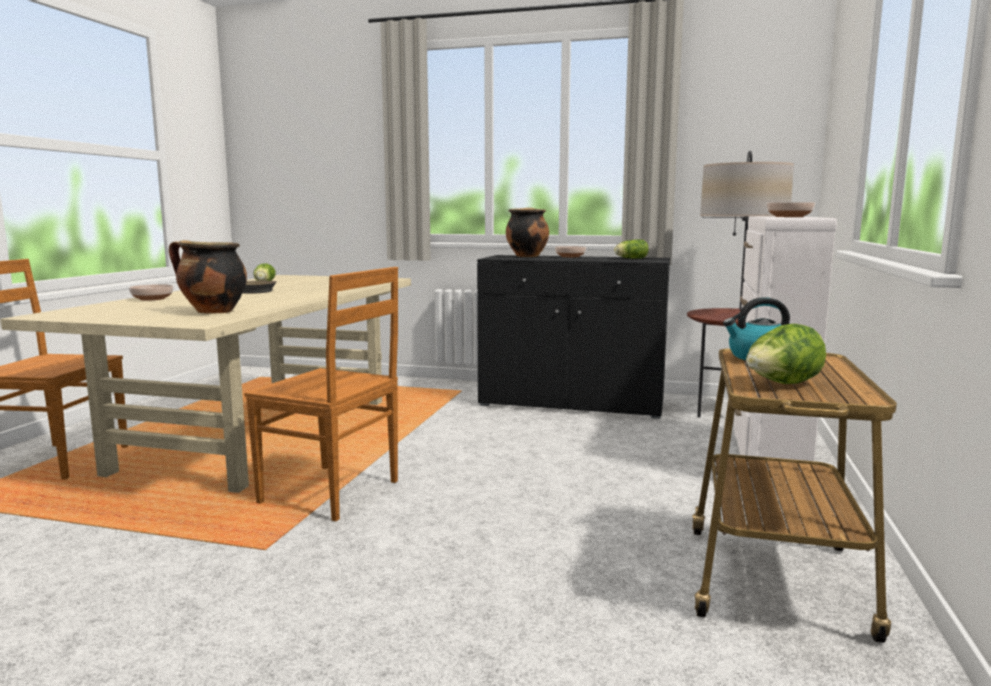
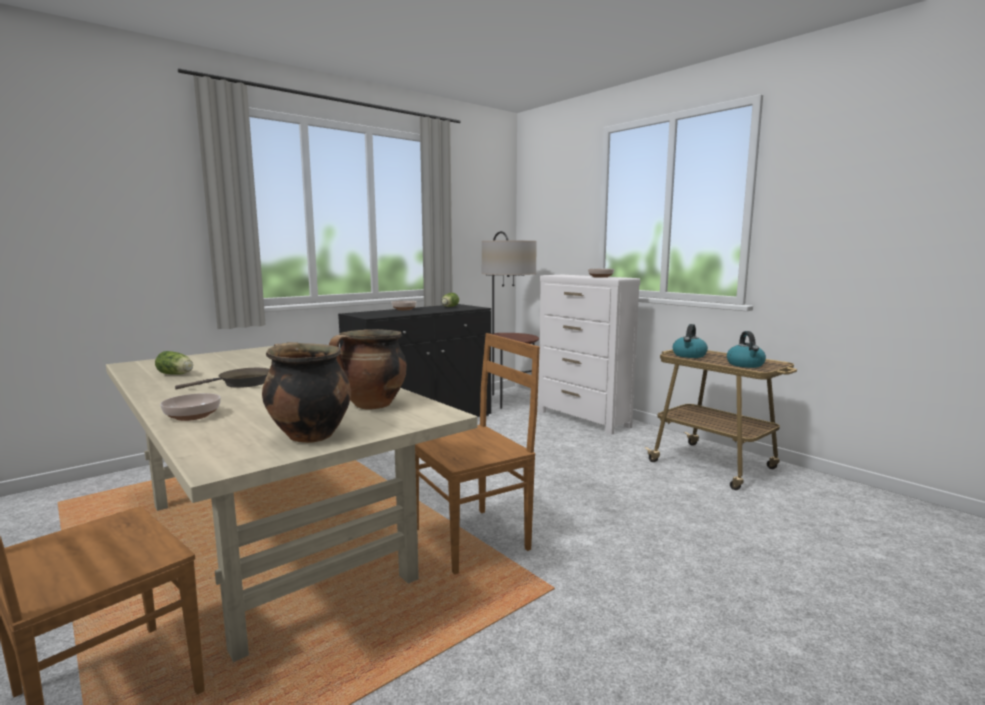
camera: 55 degrees left, 0 degrees up
cooking pot [506,208,549,257] -> cooking pot moved to [262,342,351,443]
lettuce [746,324,826,384] -> kettle [727,331,766,368]

